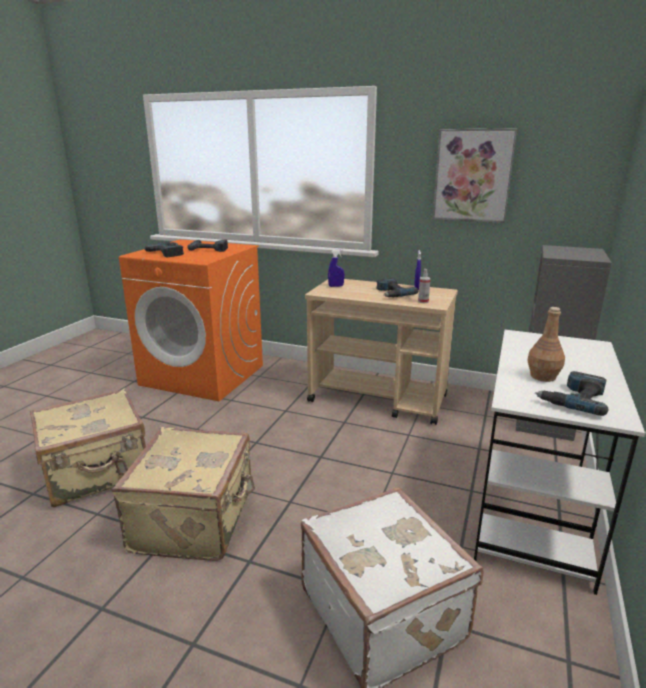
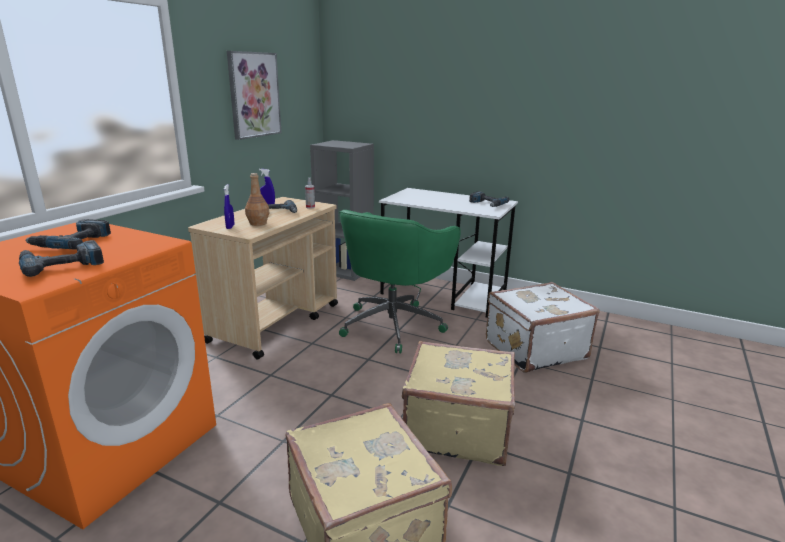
camera: 85 degrees left, 0 degrees up
brown bottle [528,307,565,382] -> brown bottle moved to [245,173,269,226]
none -> green office chair [339,210,461,354]

